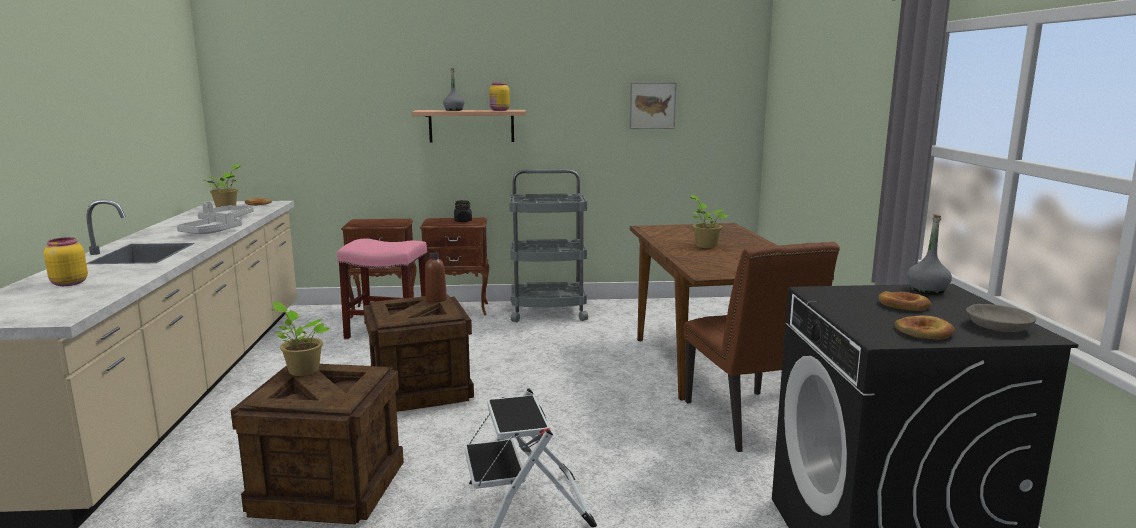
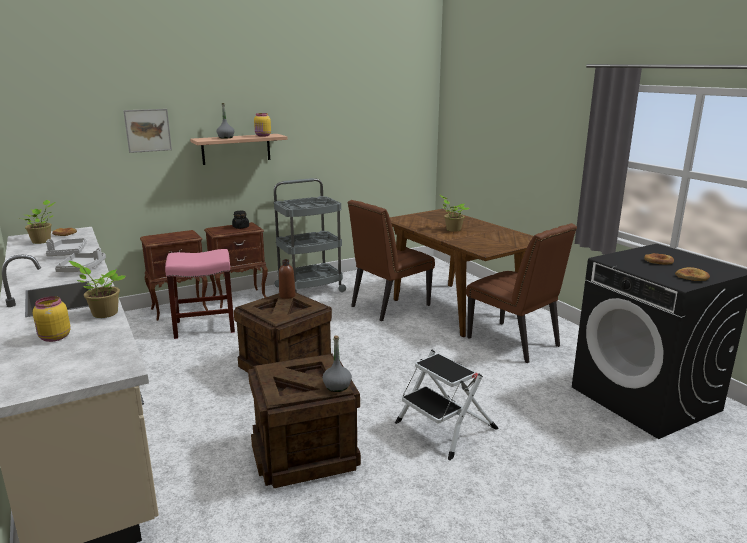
camera: 25 degrees left, 5 degrees up
potted plant [271,302,330,376] -> potted plant moved to [69,261,126,318]
picture [629,82,676,129] -> picture moved to [123,109,172,153]
grey bottle [907,214,952,294] -> grey bottle moved to [322,335,352,392]
grey bowl [966,304,1036,332] -> none
none -> brown chair [348,200,435,321]

